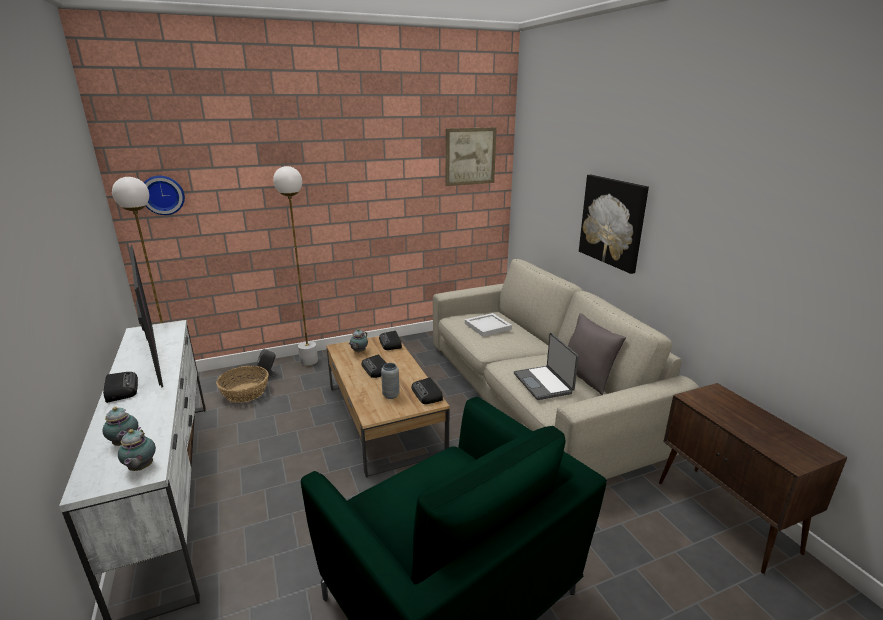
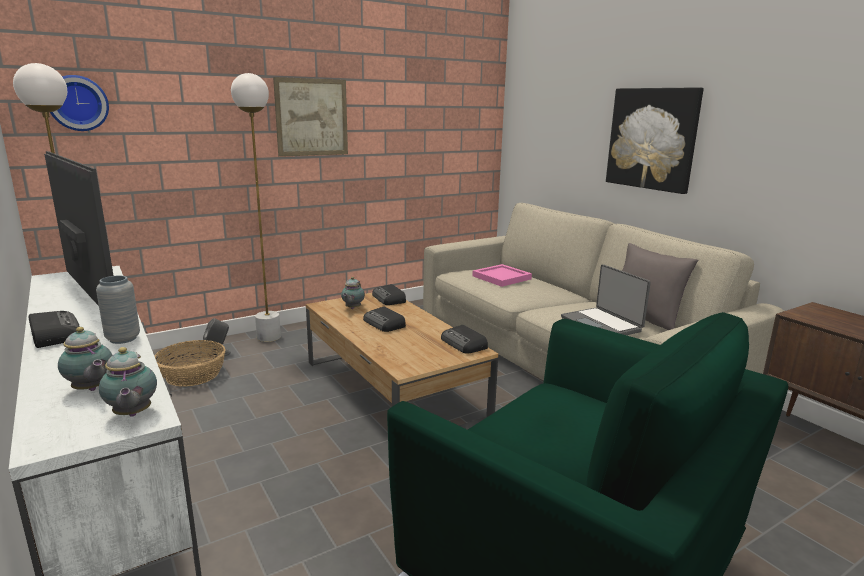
camera: 10 degrees left, 5 degrees down
grey vase [381,363,400,399] -> grey vase moved to [96,275,140,344]
picture [446,127,497,186] -> picture moved to [273,77,348,157]
white tray [465,313,512,337] -> pink tray [472,264,532,287]

